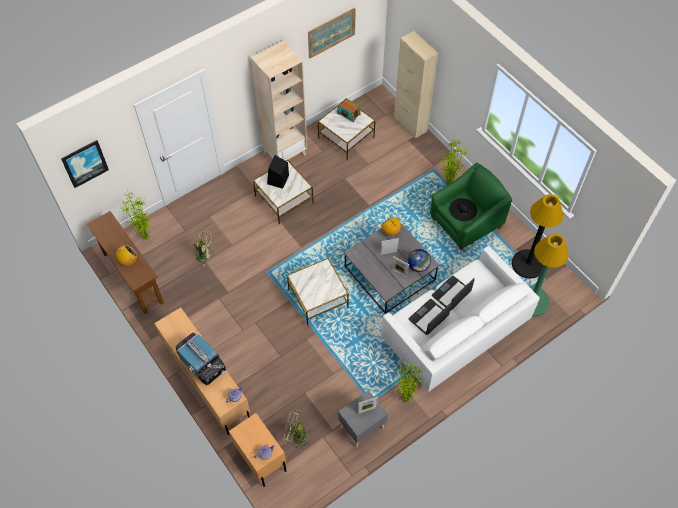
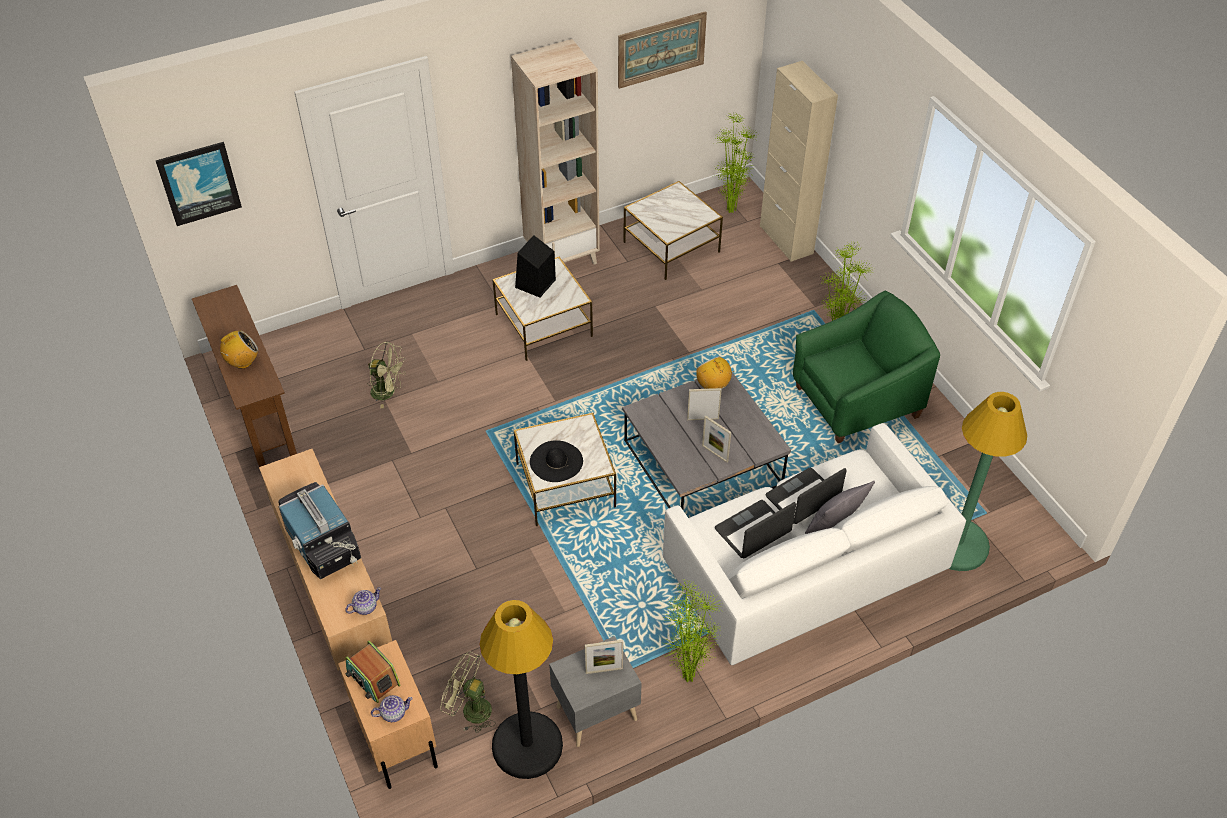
camera: 10 degrees right, 10 degrees down
potted plant [118,190,152,240] -> potted plant moved to [712,112,758,213]
radio [337,98,361,122] -> radio moved to [345,641,401,703]
globe [408,249,431,272] -> none
black hat [449,198,477,221] -> black hat moved to [530,440,583,482]
black floor lamp [512,194,563,279] -> black floor lamp moved to [480,600,563,779]
none -> grey pillow [805,481,875,534]

